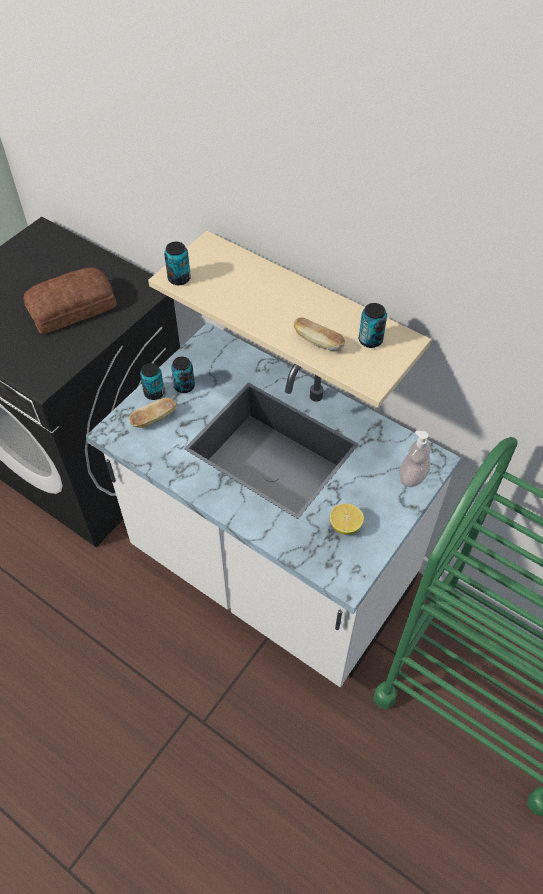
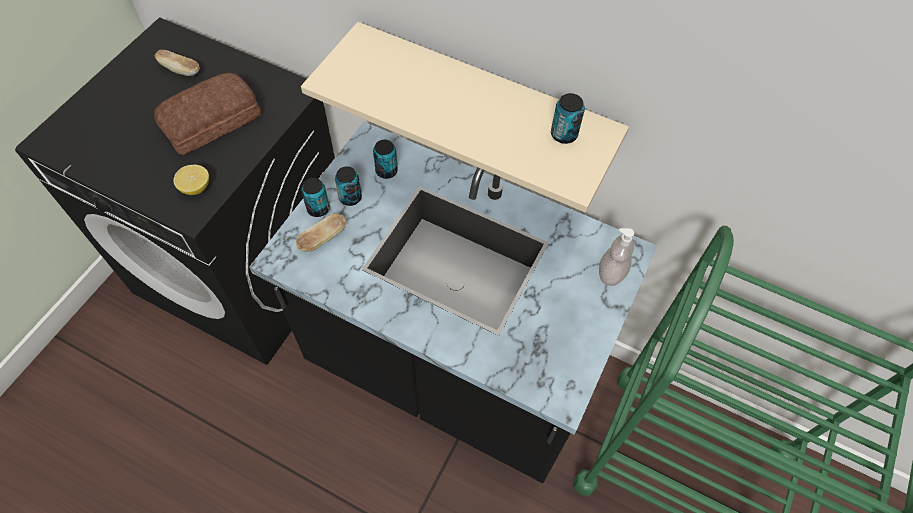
camera: 10 degrees left, 5 degrees up
white counter [86,322,461,687] -> black counter [249,122,657,483]
can [164,242,191,285] -> can moved to [373,140,398,179]
bread [294,318,345,351] -> bread moved to [154,50,200,76]
lemon [330,503,364,535] -> lemon moved to [174,165,209,195]

